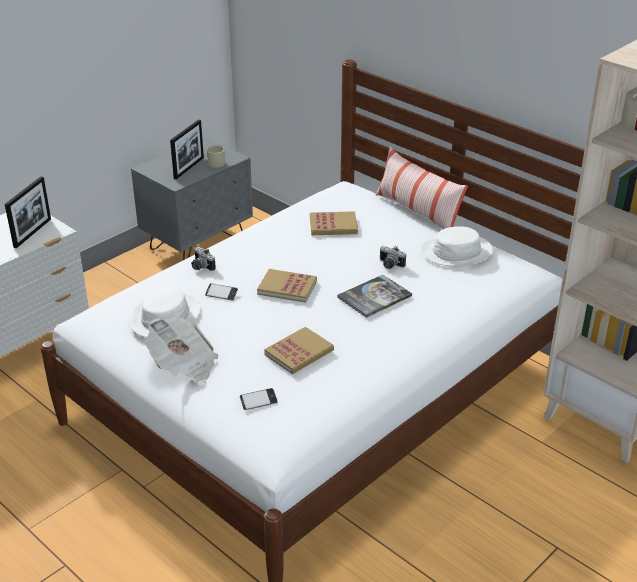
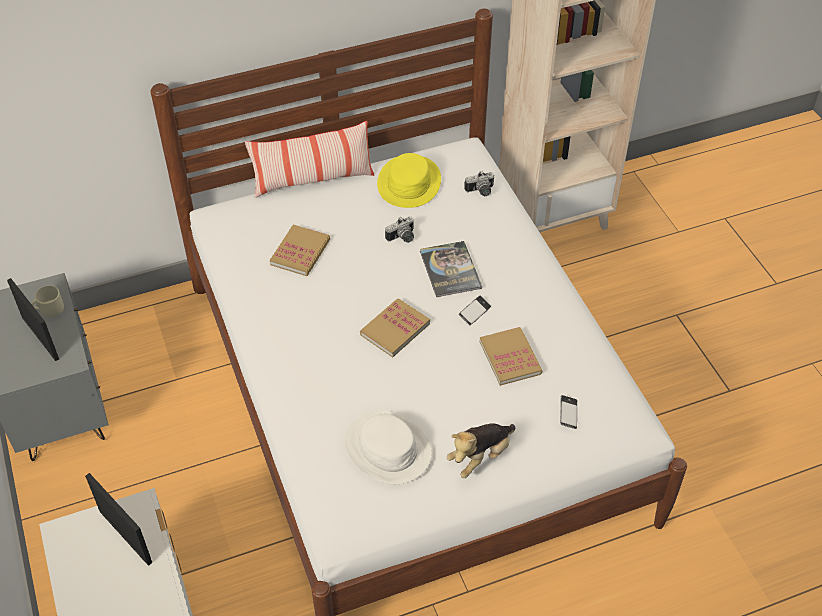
camera: 65 degrees left, 15 degrees up
newspaper [145,317,219,384] -> plush toy [447,423,515,478]
camera [191,247,216,271] -> camera moved to [464,171,494,196]
phone [205,283,238,300] -> phone moved to [459,296,491,325]
white hat [421,226,493,266] -> yellow hat [377,153,441,208]

